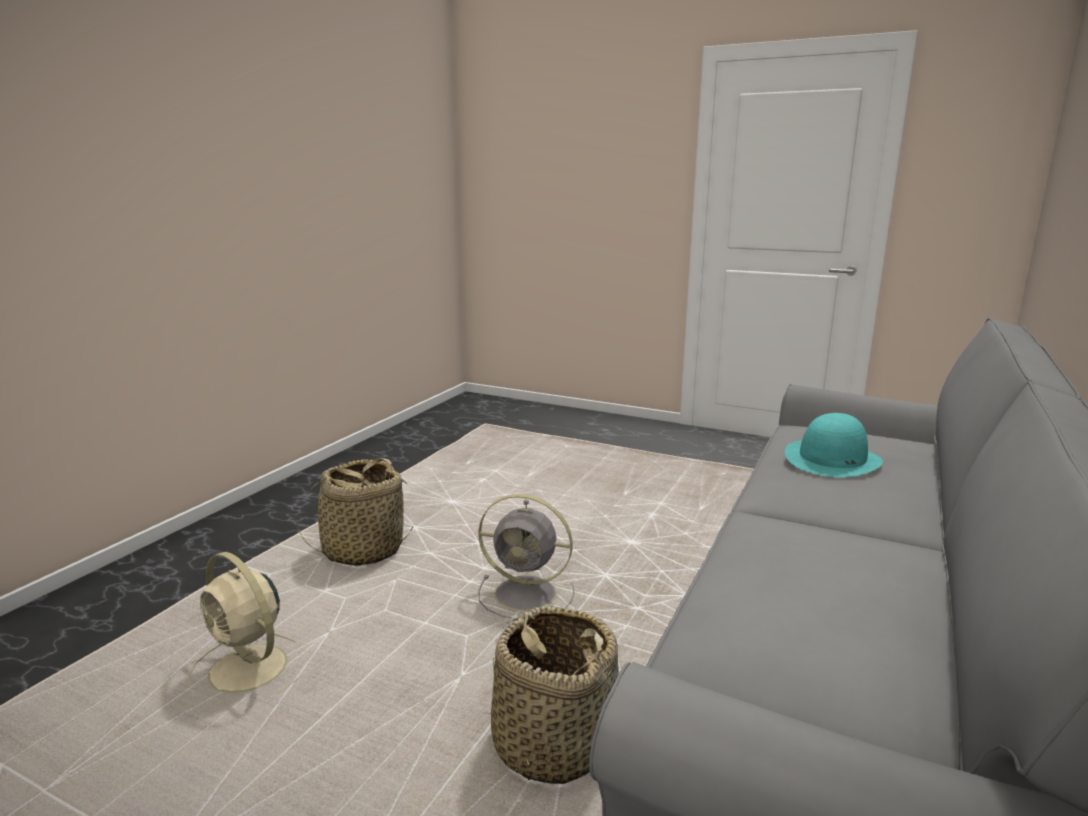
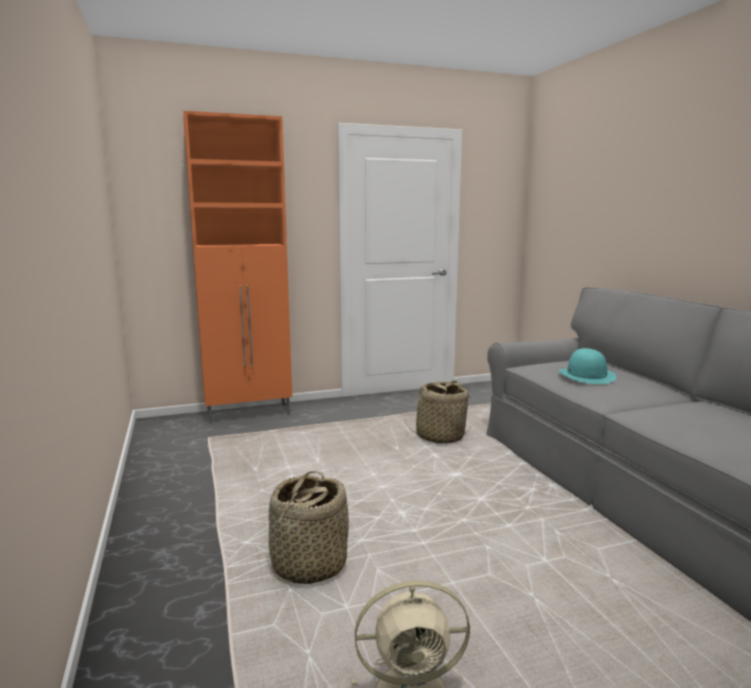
camera: 45 degrees left, 5 degrees down
grey fan [478,494,574,618] -> none
basket [491,606,619,784] -> basket moved to [405,381,472,444]
none -> orange cabinet [183,111,292,424]

